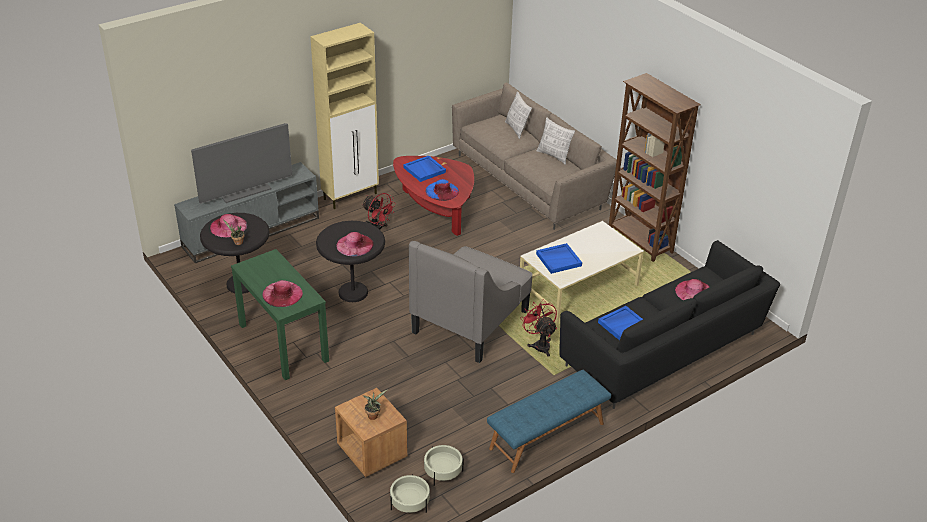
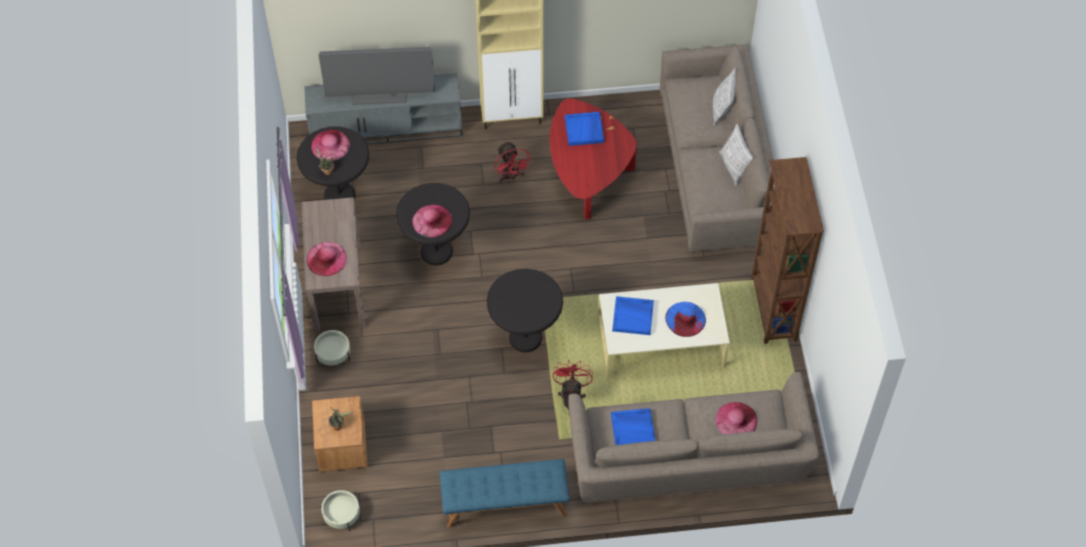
camera: 30 degrees right, 20 degrees up
green console table [231,249,329,380] -> brown console table [302,197,366,332]
grey armchair [409,241,533,363] -> black side table [487,269,563,352]
beige planter [424,445,464,486] -> beige planter moved to [314,330,350,365]
blue hat [425,179,459,201] -> blue hat moved to [665,302,706,337]
black sofa [559,240,780,409] -> beige sofa [568,372,819,504]

